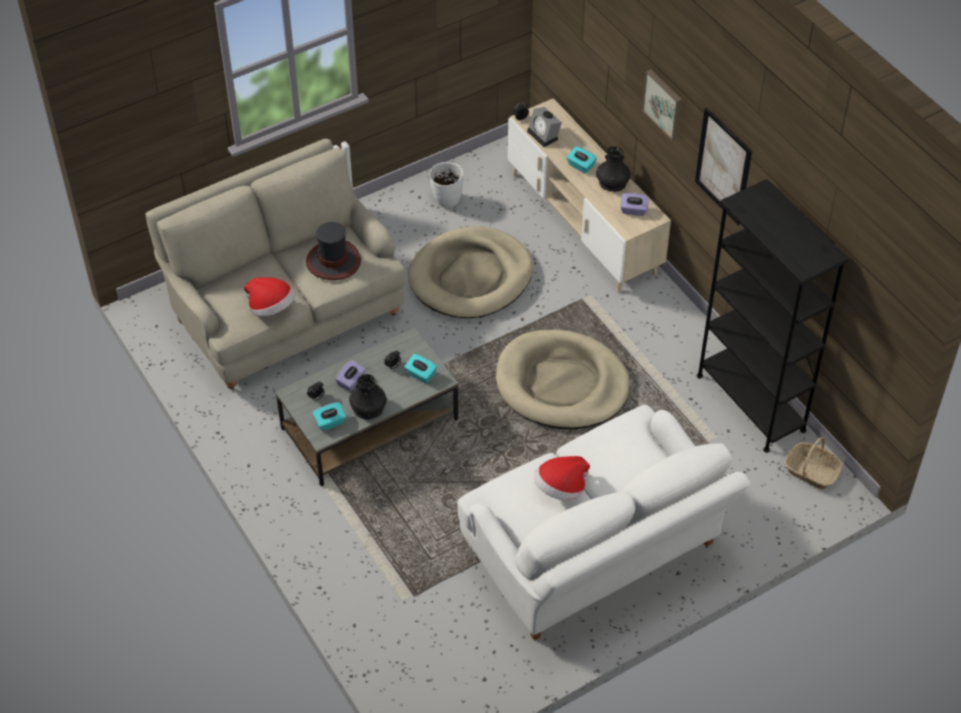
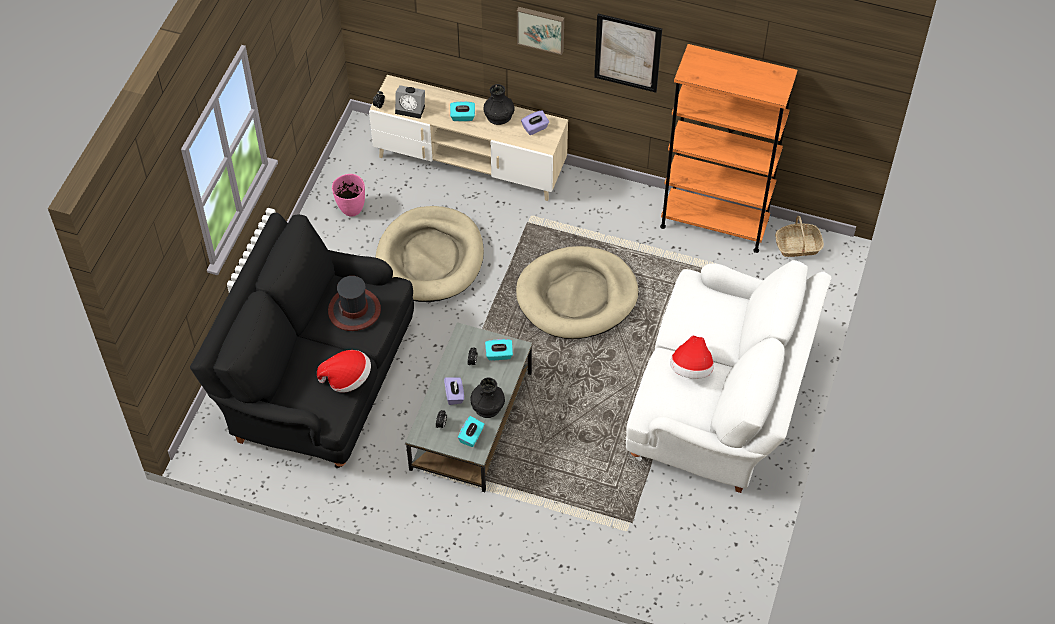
camera: 40 degrees left, 5 degrees up
beige sofa [145,139,405,389] -> black sofa [190,213,414,468]
white vase [429,162,463,208] -> pink vase [332,174,365,217]
black bookcase [697,179,849,453] -> orange bookcase [660,44,797,253]

